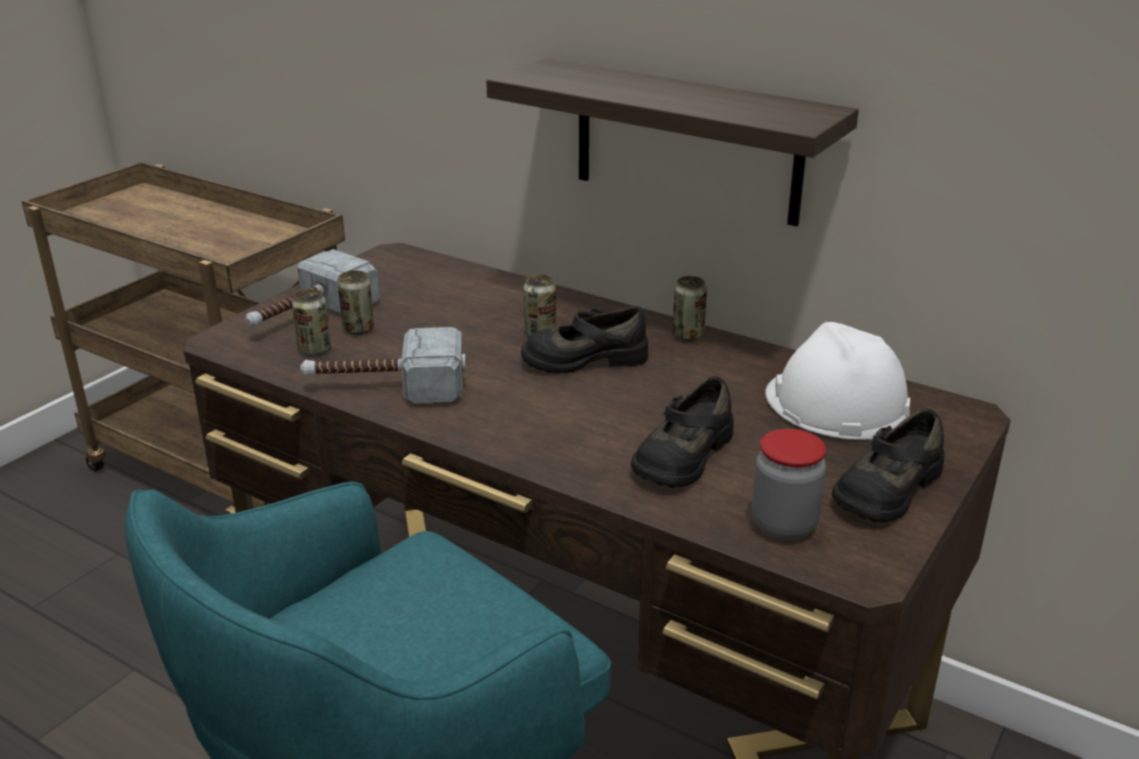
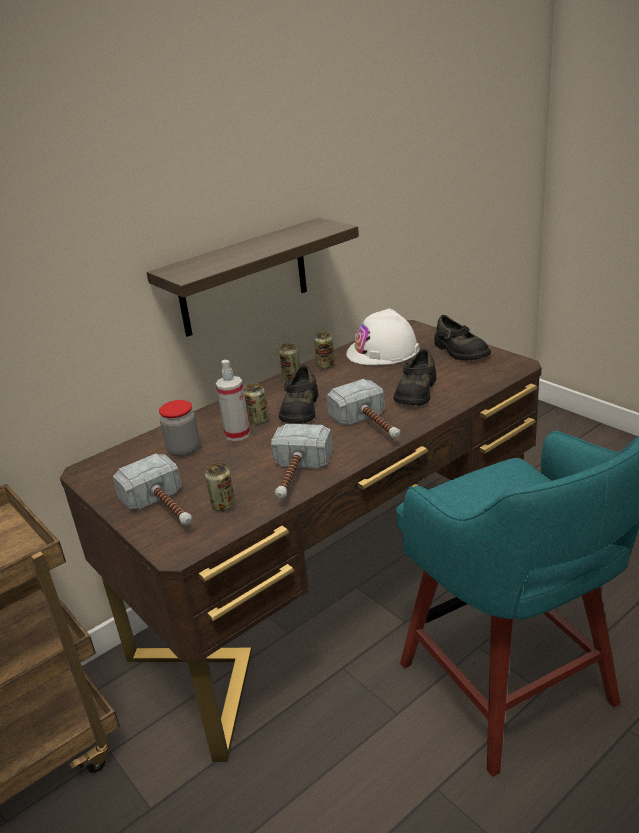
camera: 70 degrees left, 0 degrees up
can [338,270,374,335] -> can moved to [314,332,335,369]
black shoe [631,376,734,488] -> black shoe turned 60 degrees clockwise [394,349,436,406]
jar [752,429,826,541] -> jar moved to [159,400,200,457]
none -> spray bottle [216,360,250,441]
none -> hammer [327,379,400,438]

